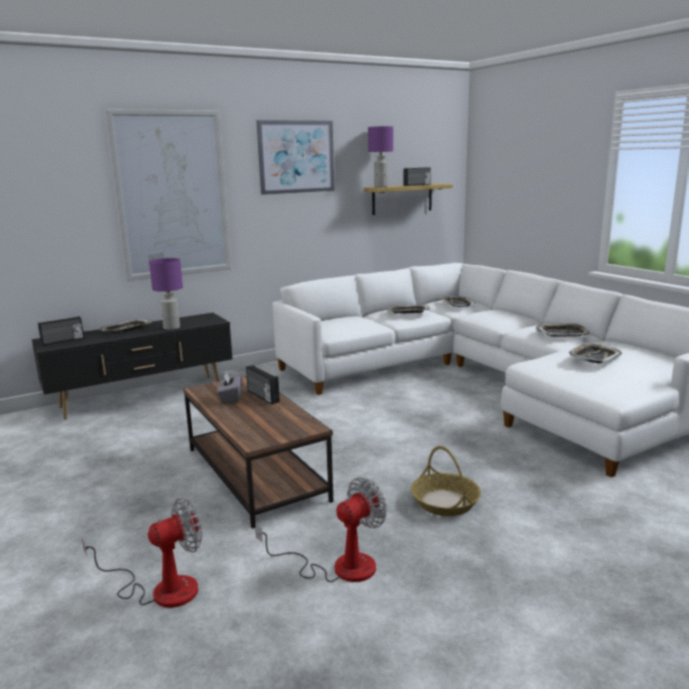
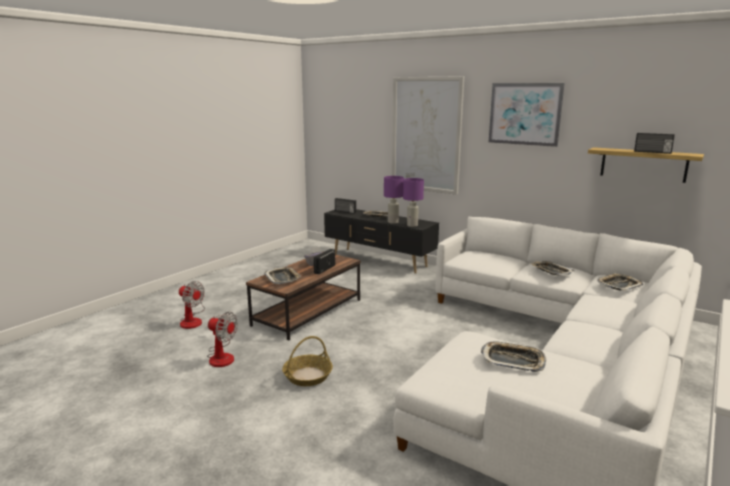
camera: 65 degrees right, 0 degrees up
purple table lamp [368,126,393,187] -> purple table lamp moved to [403,178,424,227]
tray [536,323,590,337] -> tray moved to [264,267,301,284]

